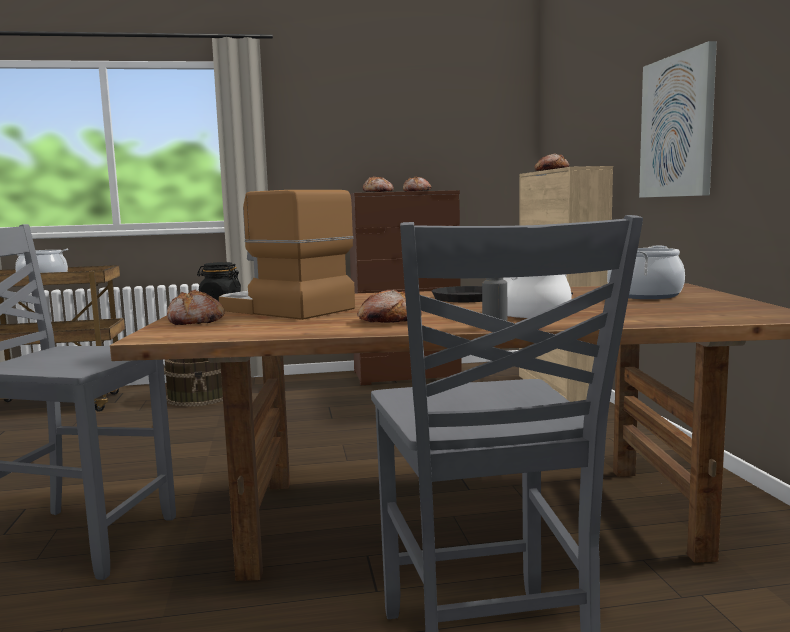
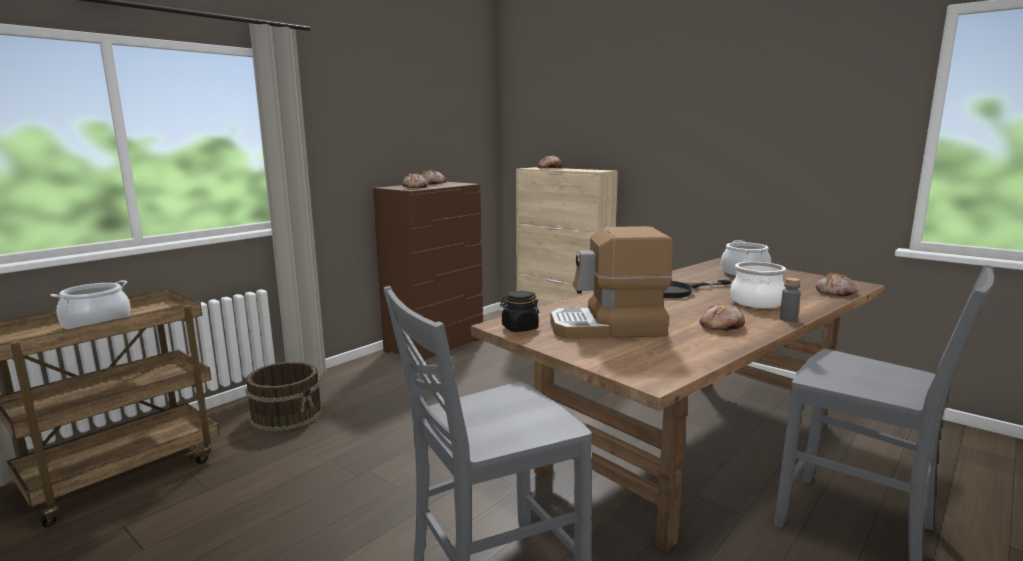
camera: 40 degrees left, 5 degrees up
bread [167,289,225,325] -> bread moved to [816,272,857,297]
picture [639,41,717,198] -> none

